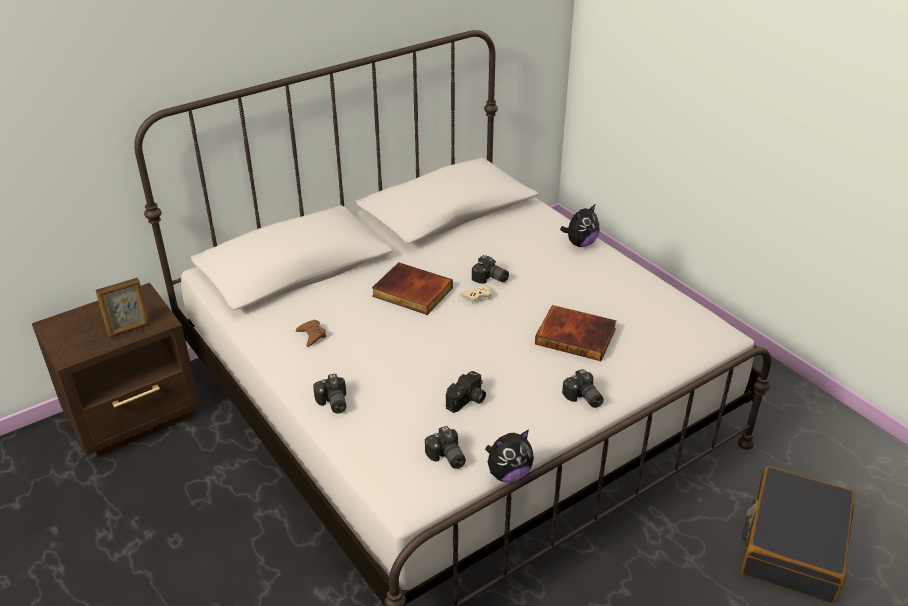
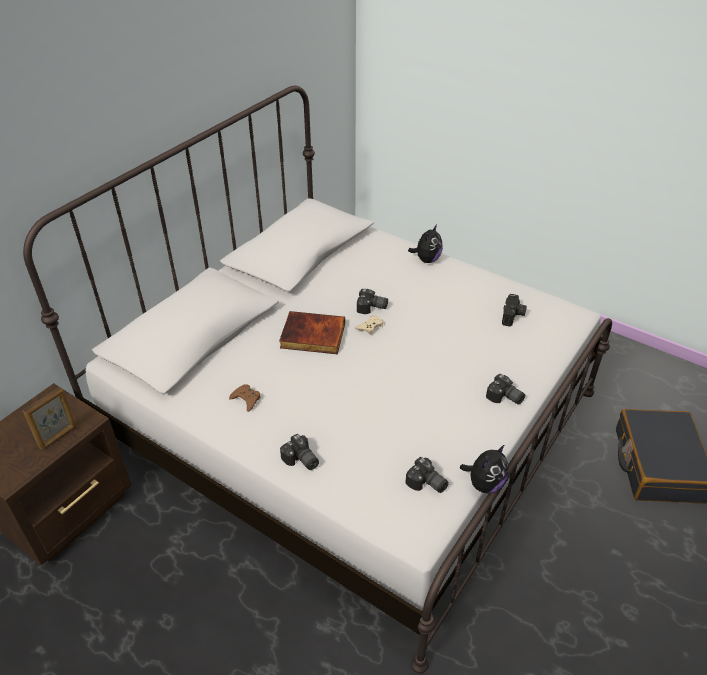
camera: 20 degrees left, 5 degrees up
camera [446,371,486,413] -> camera moved to [502,294,527,327]
book [535,305,617,361] -> none

